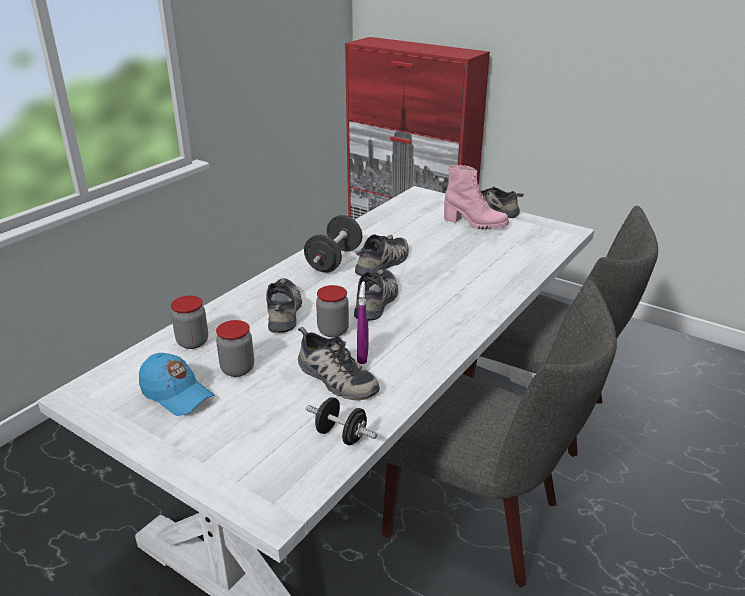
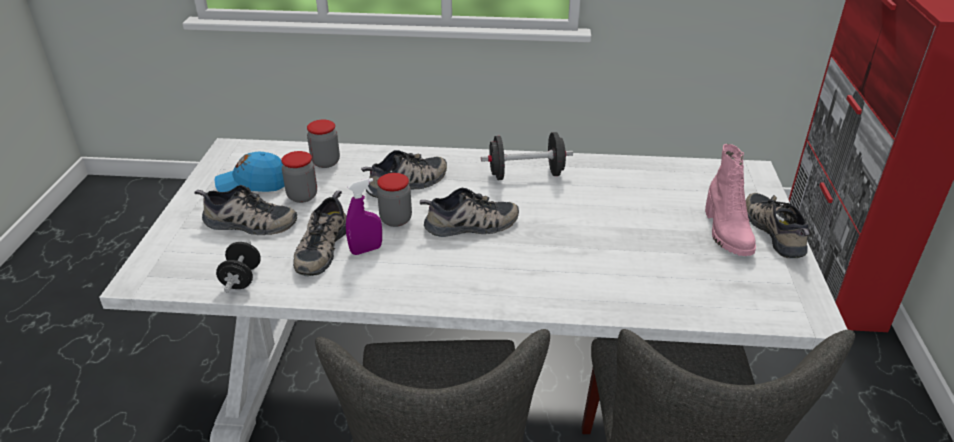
camera: 60 degrees right, 5 degrees up
blue cap [139,353,215,416] -> blue cap turned 75 degrees clockwise [215,152,285,192]
shoe [355,234,409,276] -> shoe moved to [194,185,297,235]

